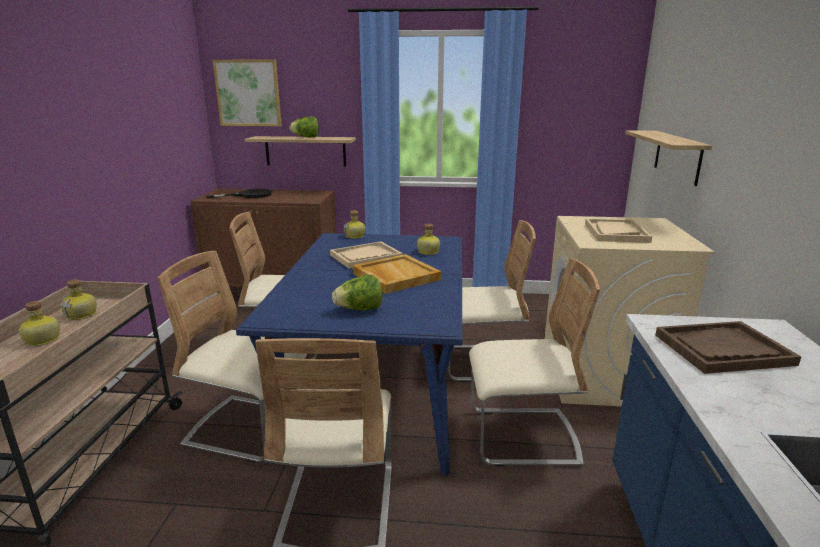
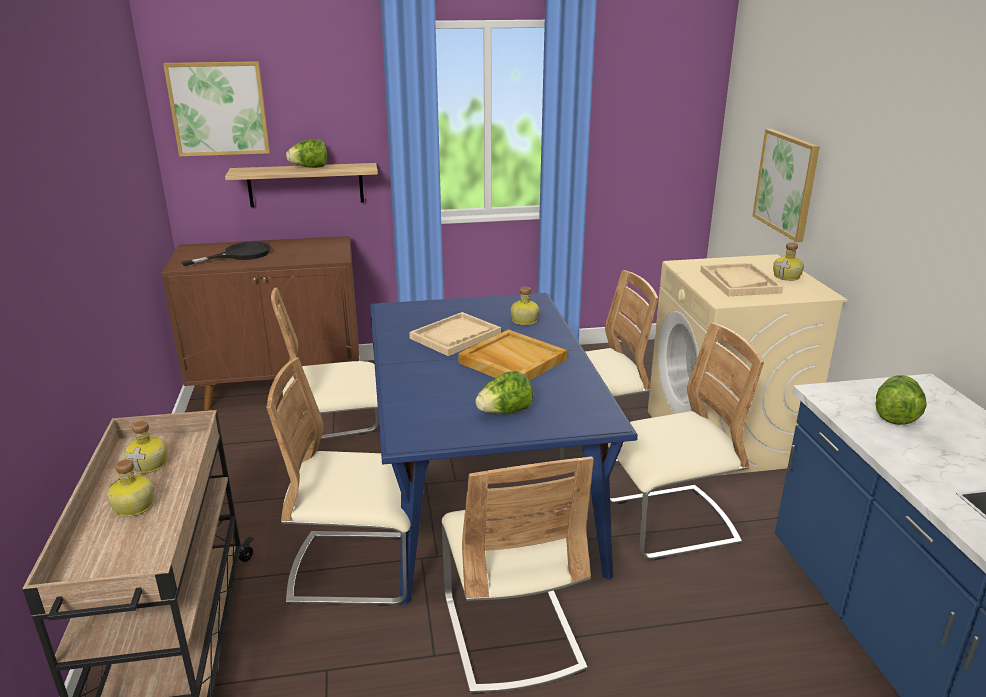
camera: 15 degrees left, 5 degrees up
bottle [344,210,365,239] -> bottle moved to [773,242,804,281]
shelf [625,130,712,186] -> picture [752,129,820,242]
brown tray [655,321,801,374] -> lettuce [876,375,927,425]

